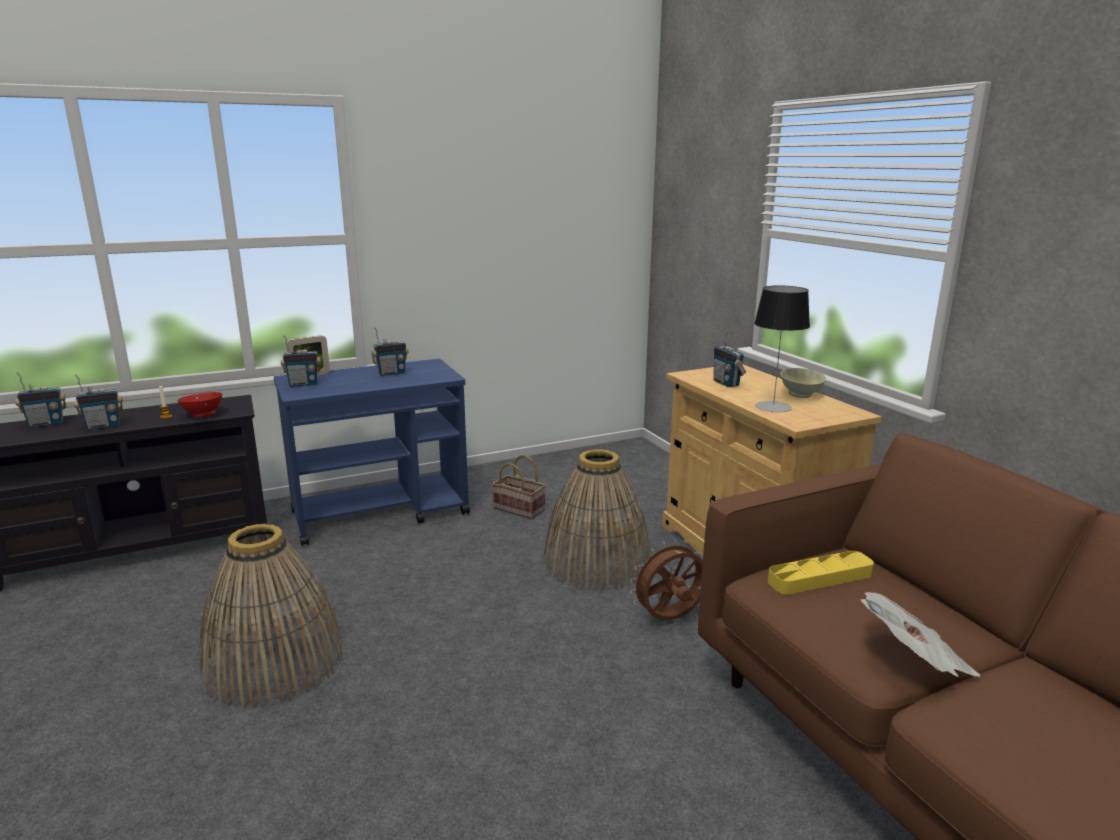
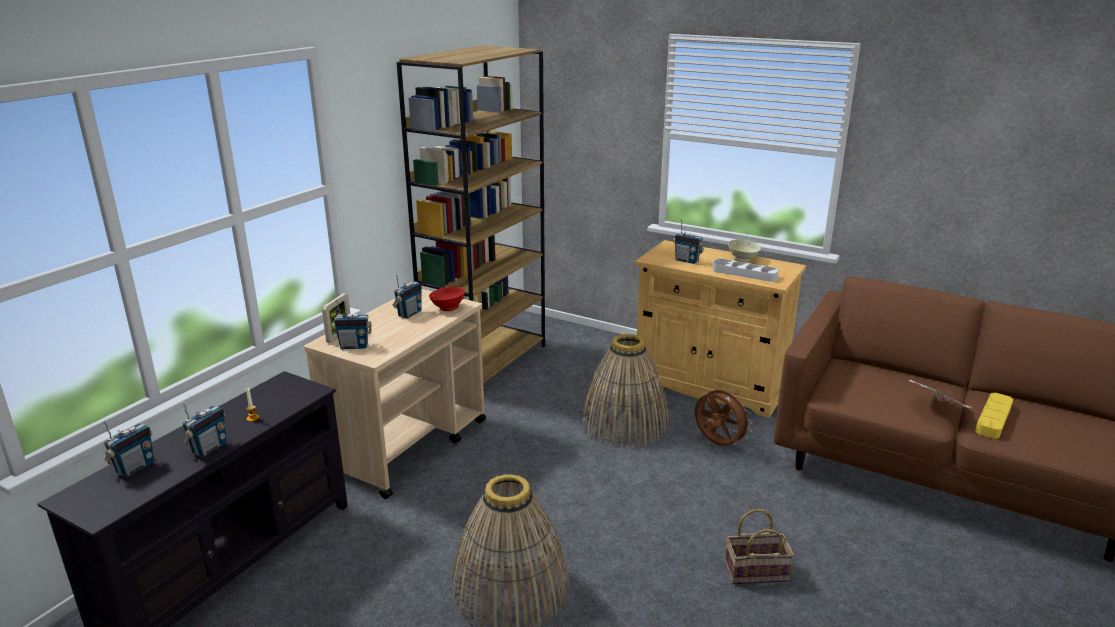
camera: 35 degrees left, 5 degrees up
red bowl [177,392,222,417] -> red bowl moved to [429,287,465,311]
blue cart [274,359,470,546] -> beige cart [304,288,486,499]
radio [281,335,321,387] -> radio turned 45 degrees clockwise [332,299,372,349]
basket [492,455,546,519] -> basket moved to [725,509,794,584]
brown fan [630,539,703,620] -> brown fan turned 105 degrees clockwise [695,386,753,446]
table lamp [754,286,810,412] -> grey tray [712,258,779,282]
yellow tray [768,551,874,595] -> yellow tray moved to [975,393,1013,439]
none -> brown bookcase [397,46,545,383]

